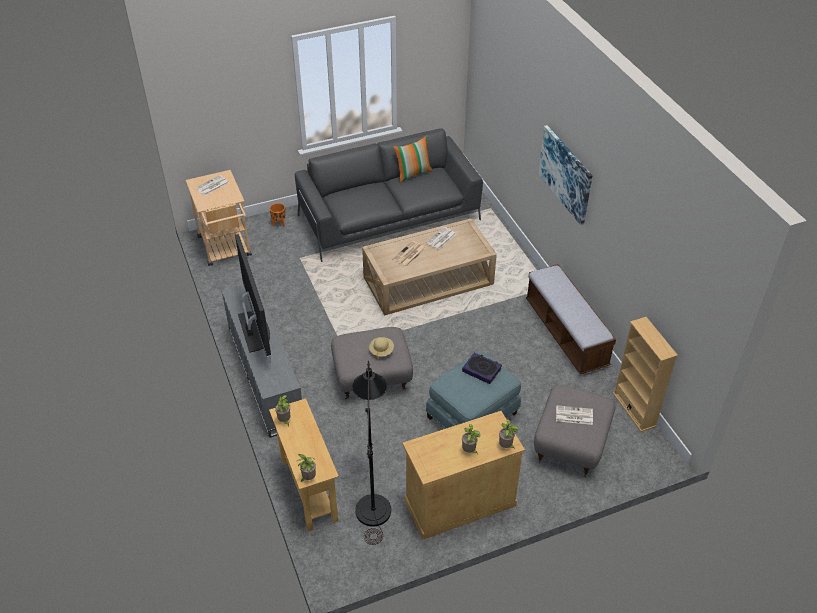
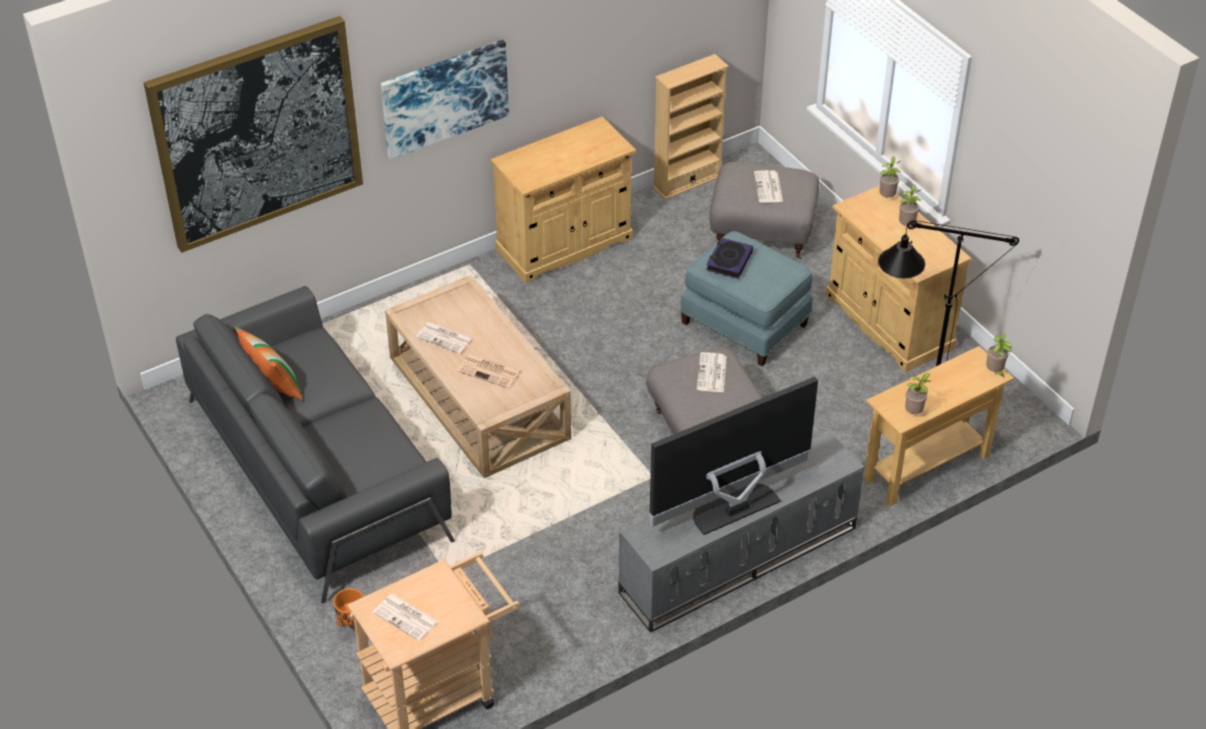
camera: 100 degrees left, 0 degrees up
beige hat [369,337,394,359] -> newspaper [697,352,727,392]
bench [526,264,616,375] -> beige cabinet [490,117,636,283]
none -> picture [143,16,363,253]

